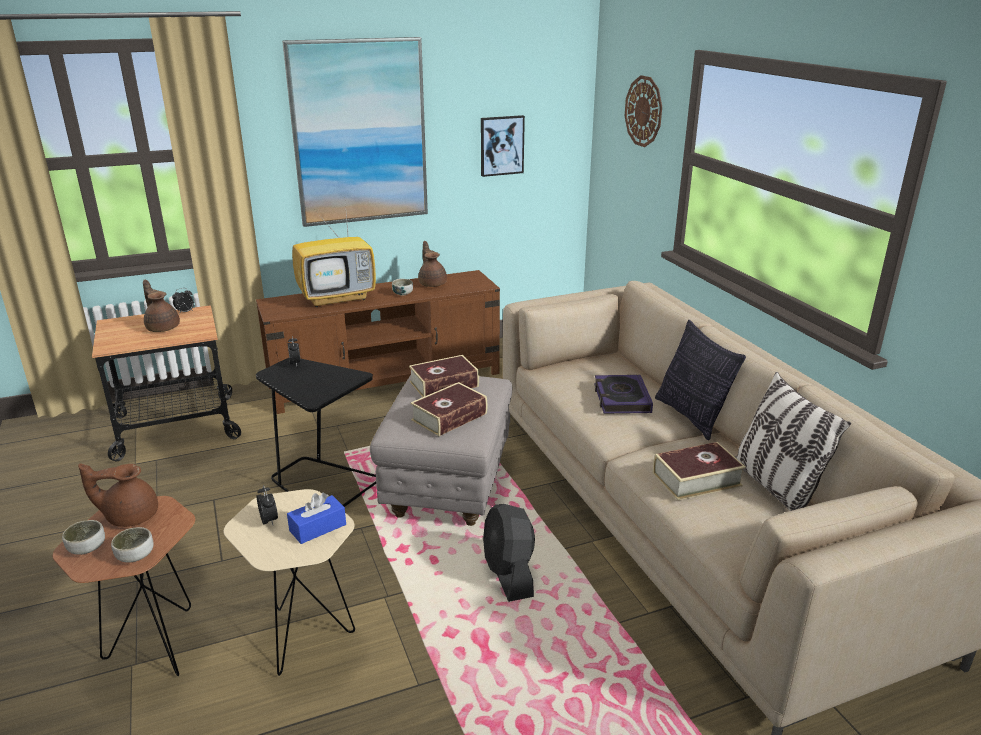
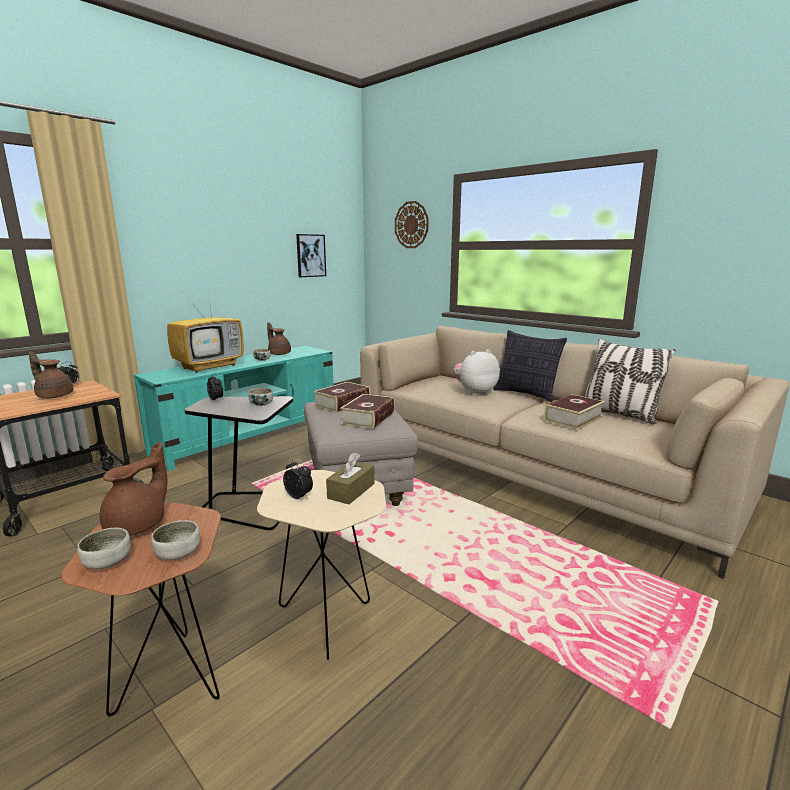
camera: 25 degrees left, 10 degrees down
brown teapot [78,463,158,527] -> brown teapot turned 150 degrees clockwise [100,442,167,536]
brown tv stand [256,270,500,414] -> turquoise tv stand [134,346,334,471]
picture [282,37,428,227] -> none
blue tissue box [287,492,346,544] -> brown tissue box [326,453,374,504]
black fan [483,504,535,602] -> none
book [594,375,653,414] -> plush toy [453,349,500,396]
none -> bowl [248,388,273,406]

